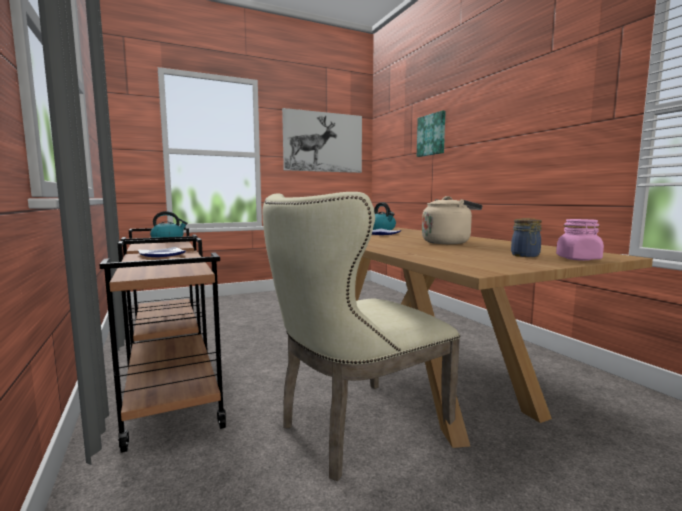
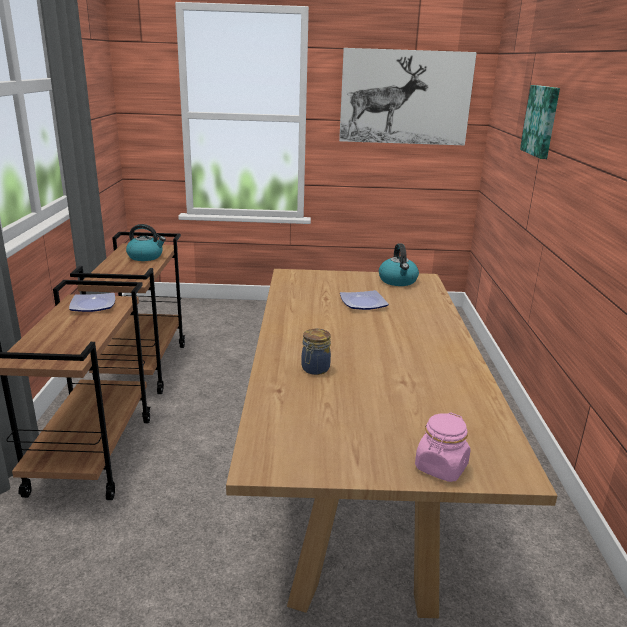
camera: 25 degrees right, 15 degrees up
beige chair [263,192,460,481] -> none
beige kettle [422,196,482,244] -> none
jar [511,218,542,257] -> jar moved to [301,329,331,375]

